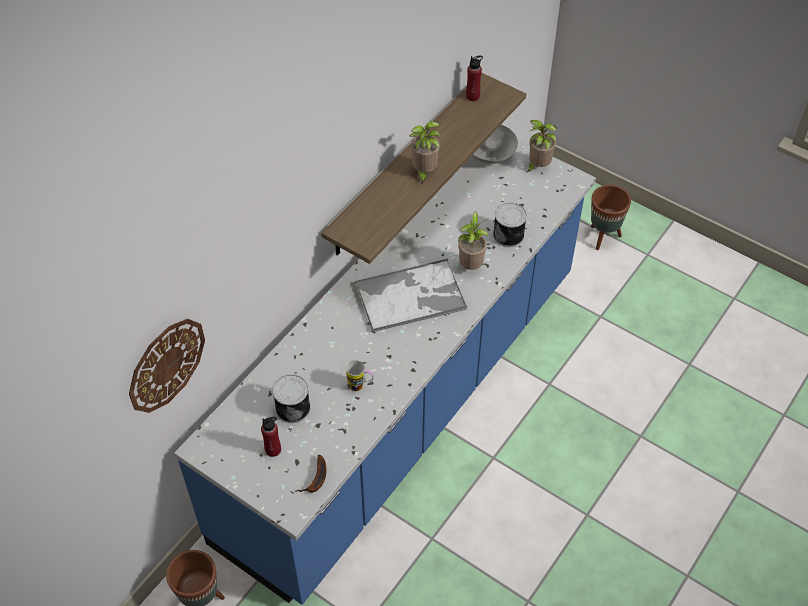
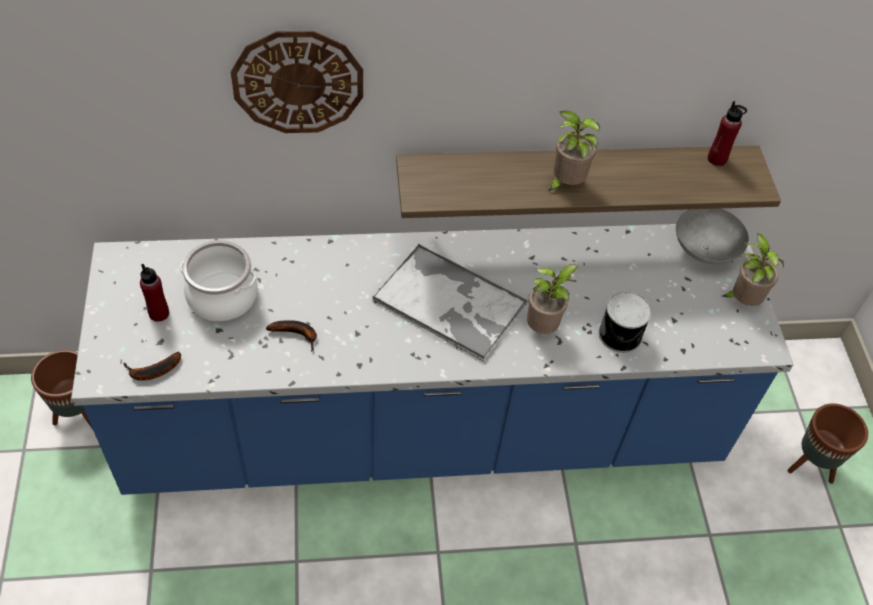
camera: 45 degrees right, 0 degrees up
wall clock [129,319,205,413] -> wall clock moved to [231,31,363,133]
can [272,374,310,423] -> cooking pot [180,240,258,321]
mug [346,360,374,391] -> banana [266,320,317,352]

